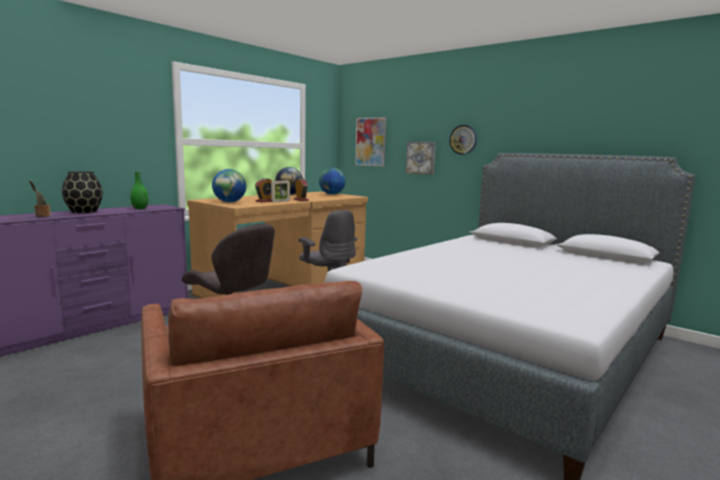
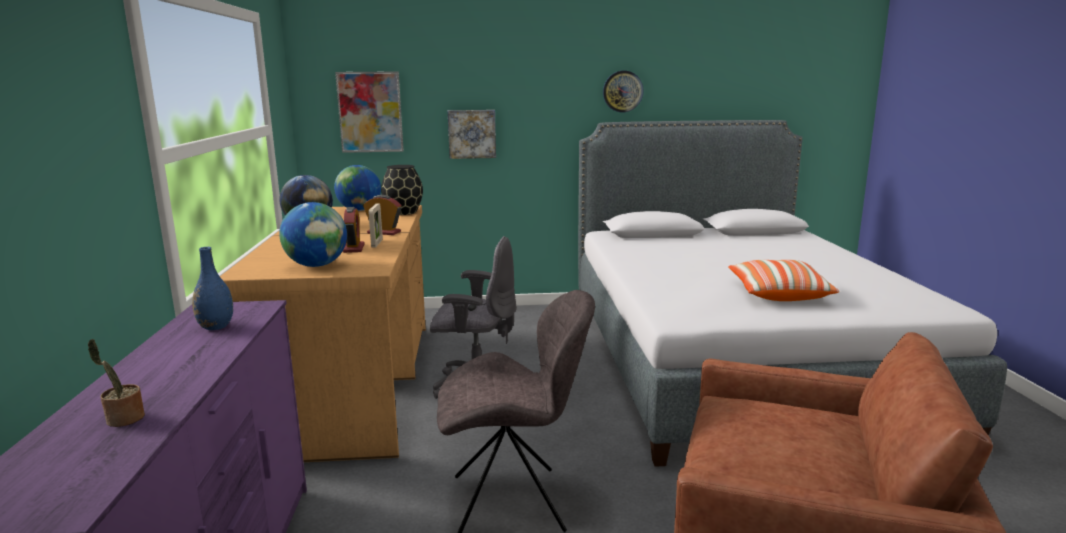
camera: 45 degrees left, 5 degrees up
black vase [62,171,103,213] -> black vase moved to [381,165,423,215]
green vase [130,172,149,209] -> blue vase [192,247,233,330]
wall clock [449,125,477,155] -> wall clock moved to [603,71,644,112]
none -> pillow [728,260,839,301]

